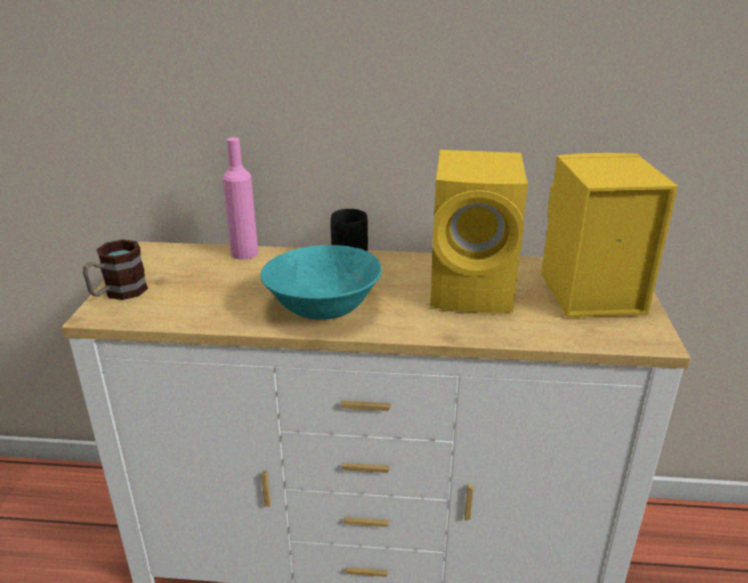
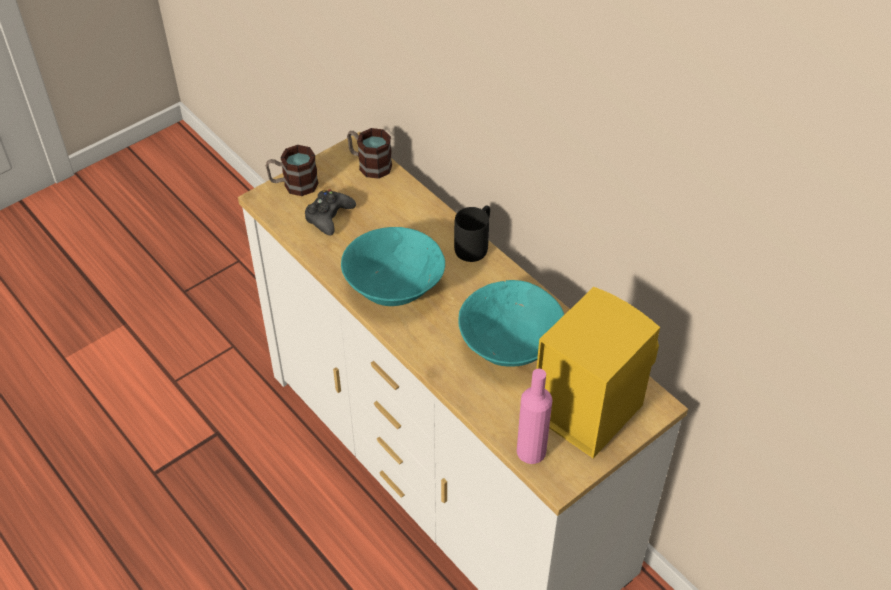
camera: 45 degrees right, 20 degrees up
pink bottle [223,137,258,260] -> pink bottle moved to [517,369,553,464]
yellow speaker [430,150,528,313] -> turquoise bowl [458,280,564,367]
none -> black game controller [305,190,356,235]
none -> mug [347,128,392,179]

